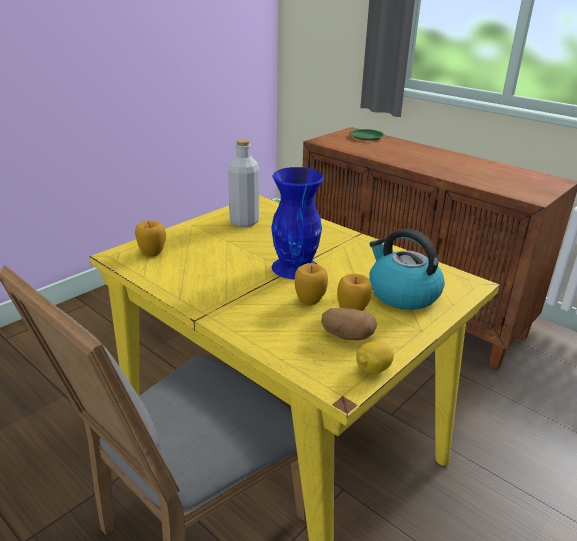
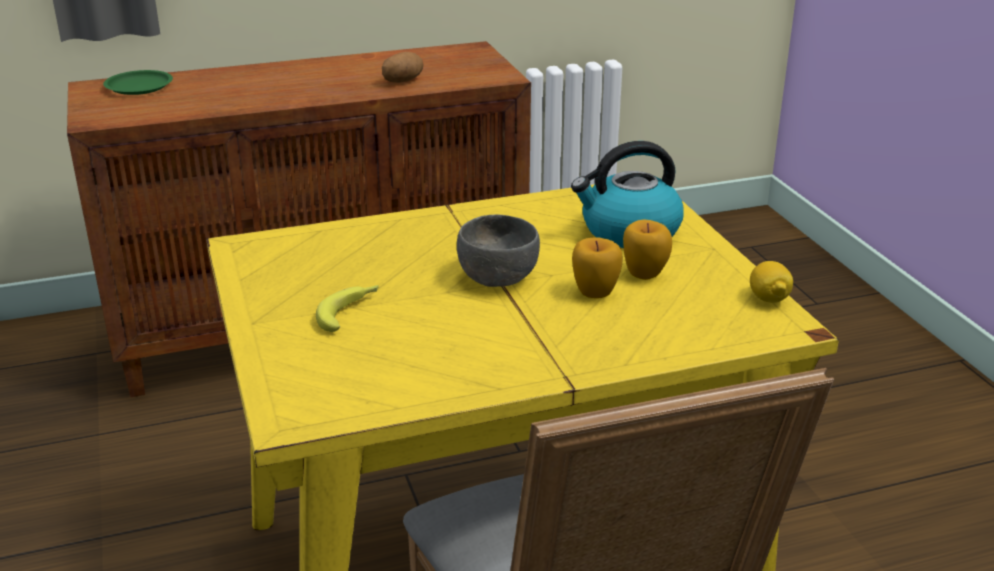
camera: 60 degrees left, 0 degrees up
apple [135,220,166,256] -> none
grey bottle [228,139,259,227] -> none
blue vase [271,167,324,279] -> grey bowl [457,215,540,287]
potato [321,308,377,340] -> potato moved to [382,52,424,83]
none -> banana [316,285,379,332]

